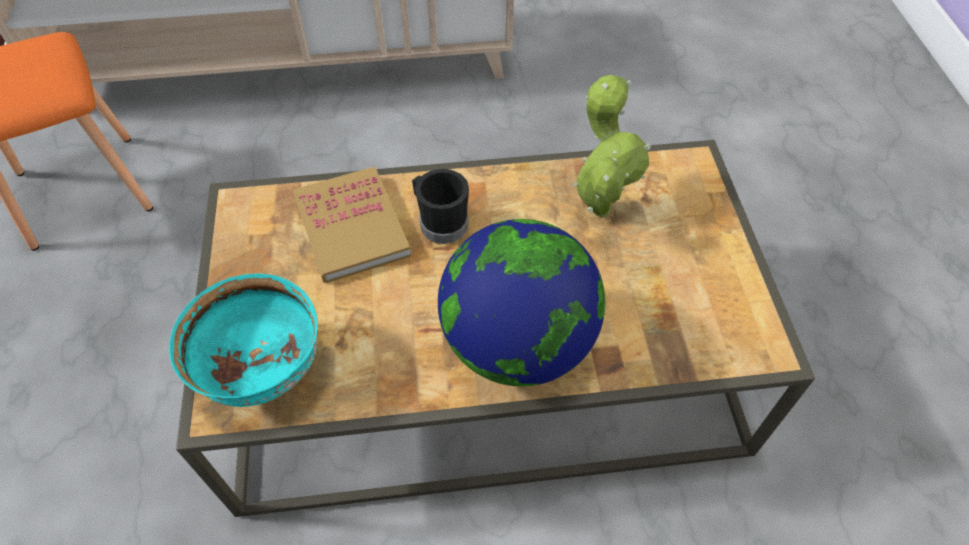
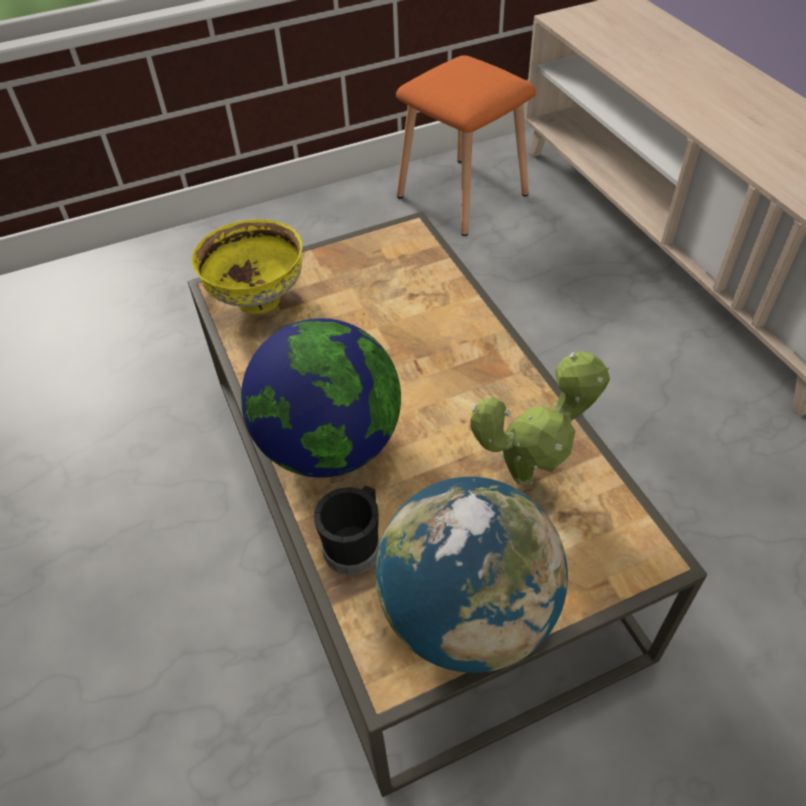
camera: 75 degrees right, 5 degrees down
turquoise bowl [169,273,318,407] -> yellow bowl [192,219,302,314]
book [293,166,411,283] -> none
black mug [412,169,469,244] -> black mug moved to [314,486,380,575]
none -> globe [375,476,568,673]

